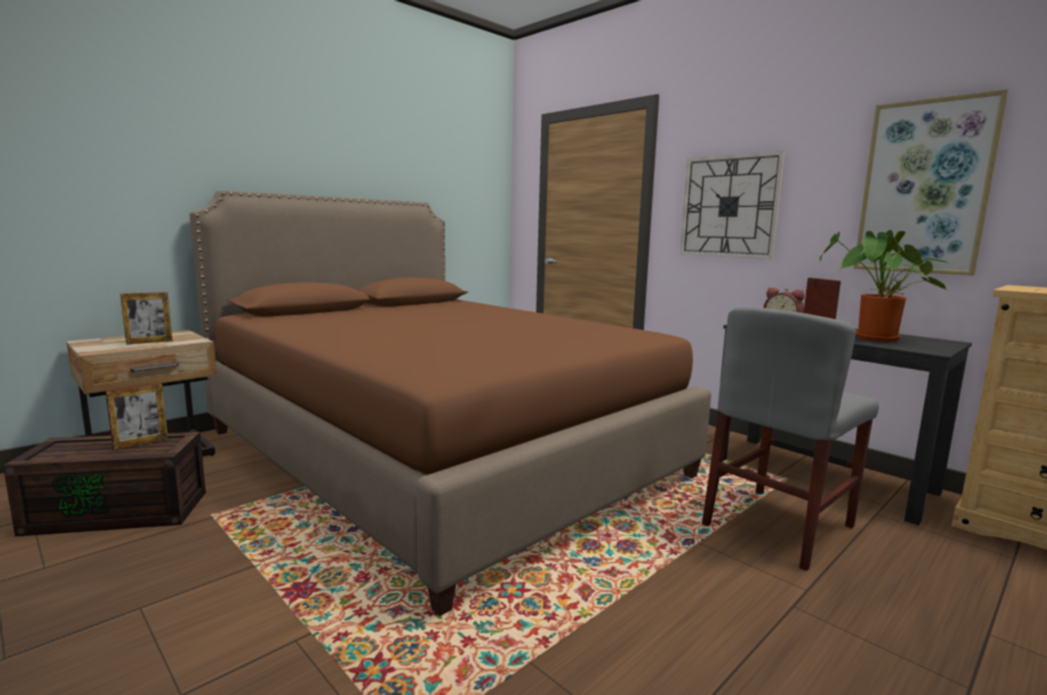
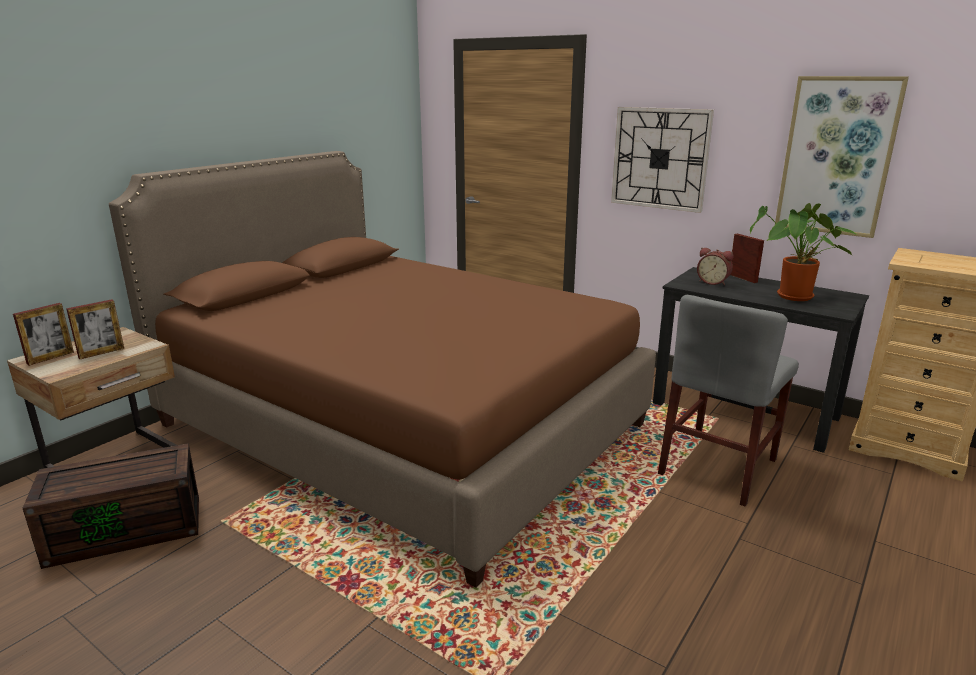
camera: 10 degrees left, 10 degrees up
picture frame [105,383,168,450] -> picture frame moved to [13,303,74,366]

